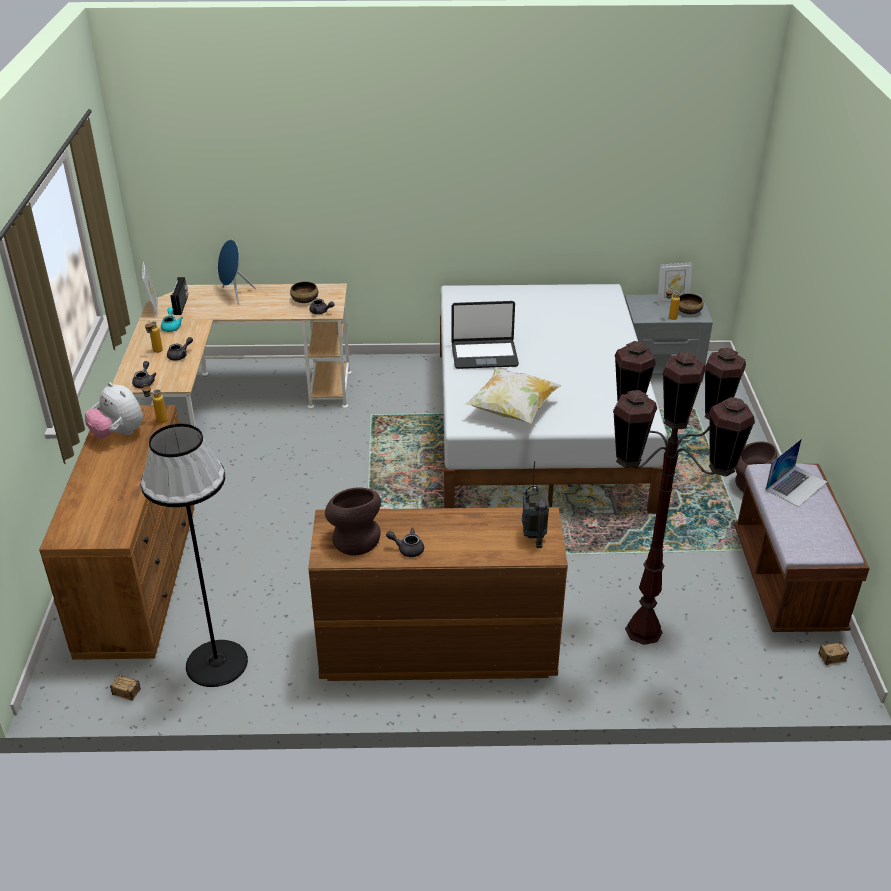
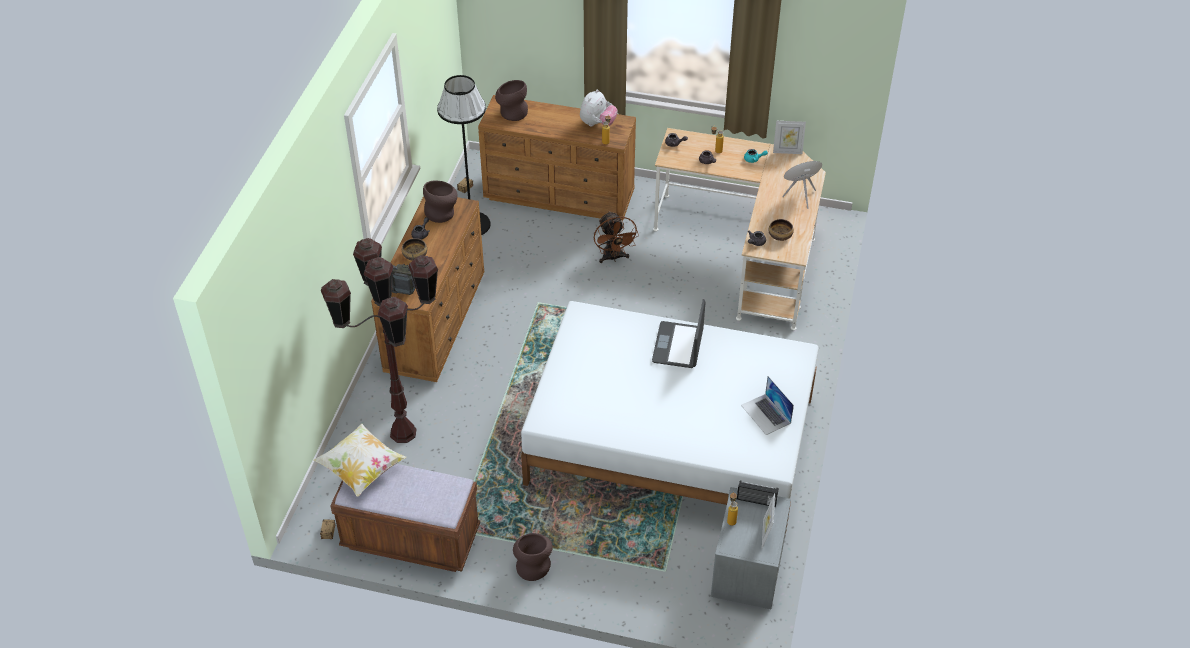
camera: 105 degrees right, 10 degrees up
plush toy [85,382,143,438] -> plush toy turned 150 degrees clockwise [580,89,617,126]
radio [171,277,188,315] -> radio moved to [737,480,779,507]
pillow [465,368,561,424] -> pillow moved to [314,423,407,497]
bowl [679,293,704,314] -> bowl moved to [402,238,427,261]
laptop [766,439,827,507] -> laptop moved to [741,376,794,435]
none -> brown vase [495,80,528,121]
none -> brown fan [594,211,639,263]

